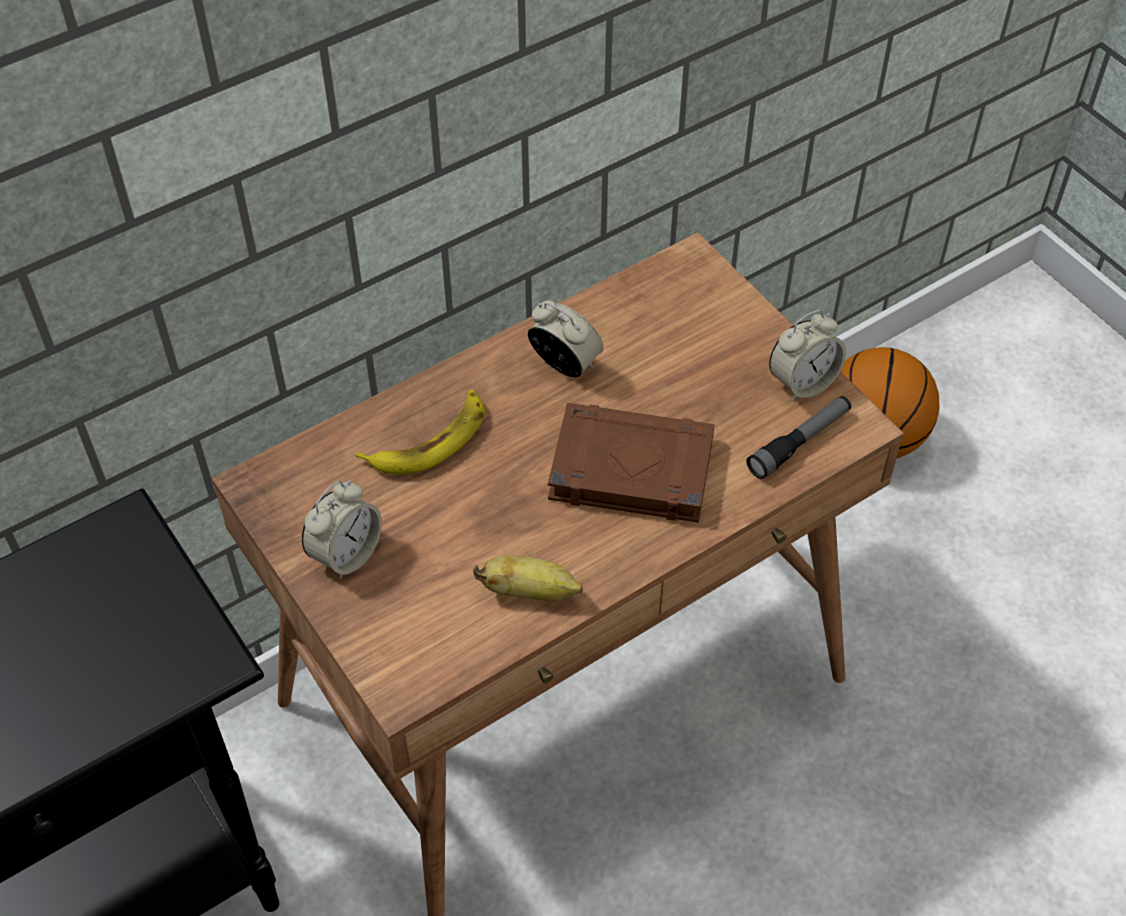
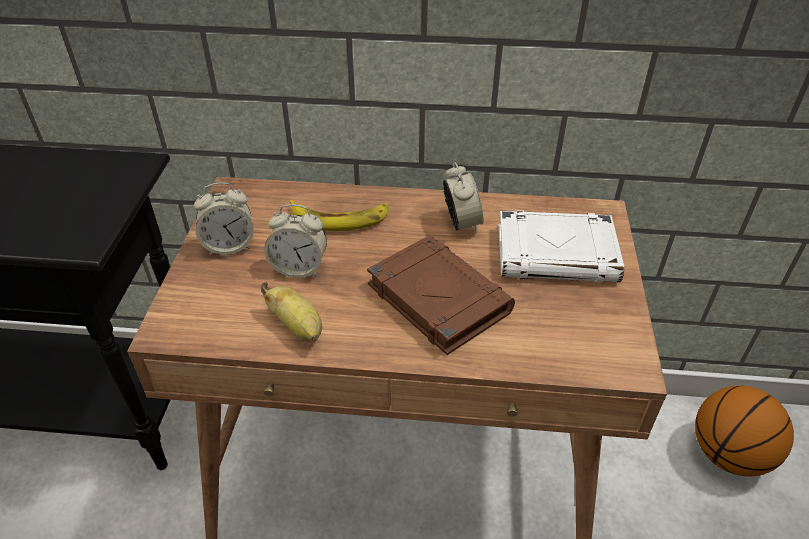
camera: 40 degrees right, 10 degrees down
flashlight [746,396,851,479] -> none
alarm clock [769,310,846,402] -> alarm clock moved to [264,204,327,278]
none -> white book [498,210,624,283]

